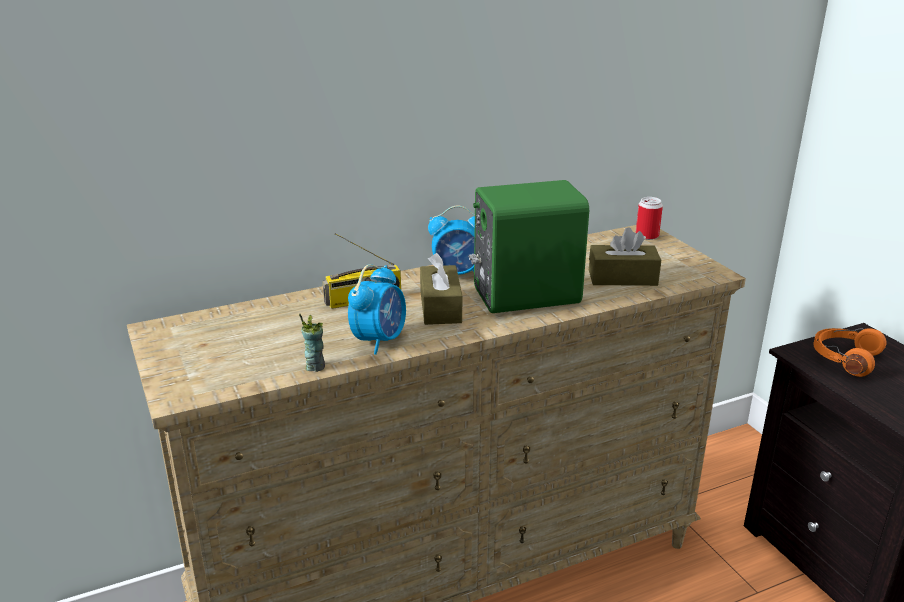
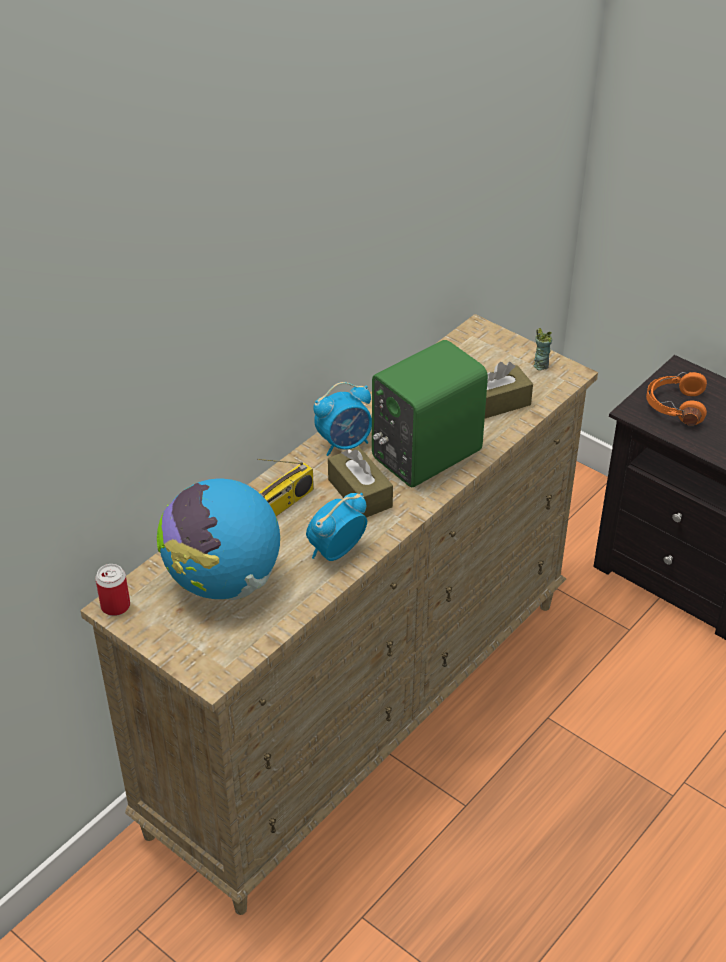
camera: 25 degrees left, 15 degrees up
cup [299,314,325,372] -> cup moved to [534,328,552,371]
alarm clock [348,264,406,355] -> alarm clock turned 135 degrees counterclockwise [306,493,367,561]
can [636,197,663,240] -> can moved to [95,564,130,616]
none -> globe [157,478,280,600]

